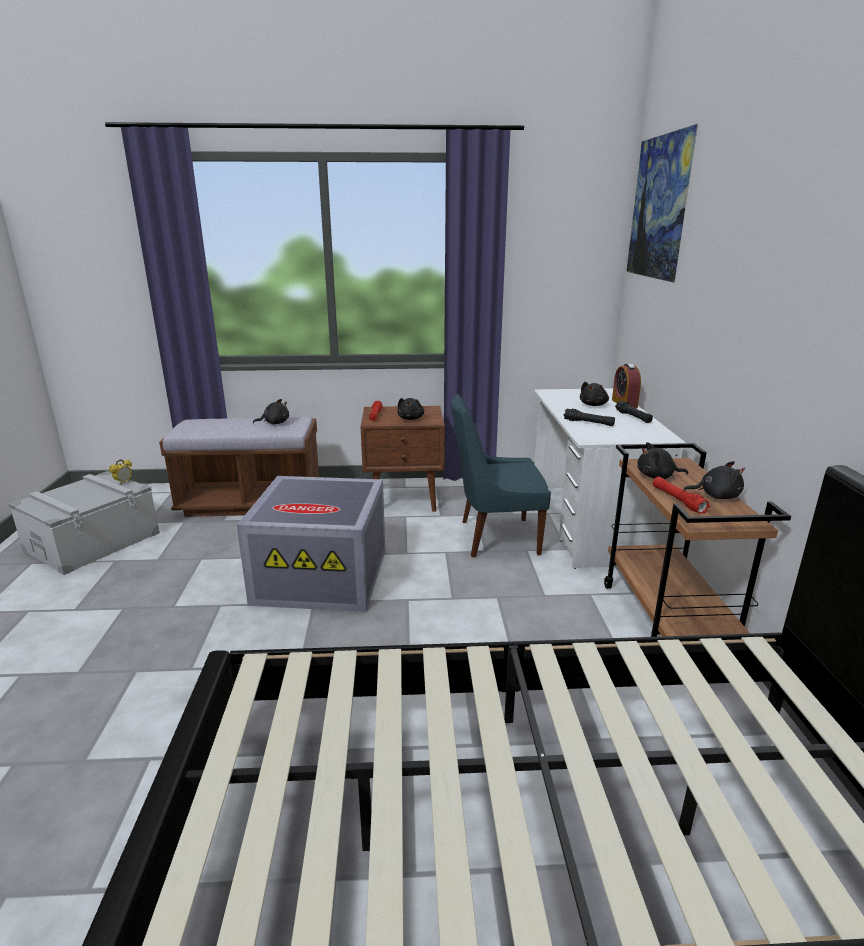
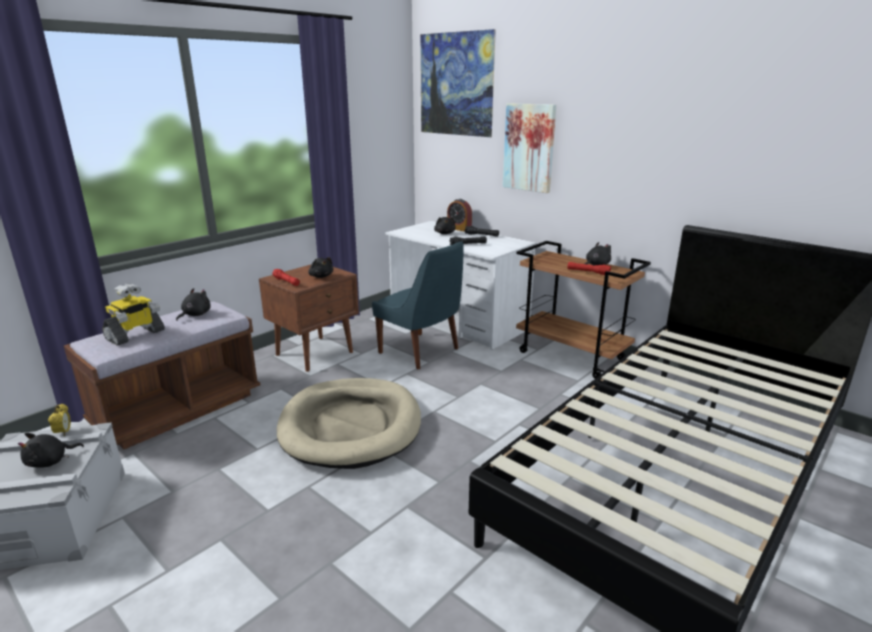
camera: 45 degrees left, 0 degrees up
grey storage box [237,476,385,612] -> beige dog bed [277,378,421,469]
blue chair [451,394,551,557] -> blue chair turned 90 degrees counterclockwise [372,241,464,370]
black plush toy [637,442,688,479] -> black plush toy moved to [18,433,84,468]
none -> toy robot [102,283,165,346]
none -> picture [503,103,556,193]

